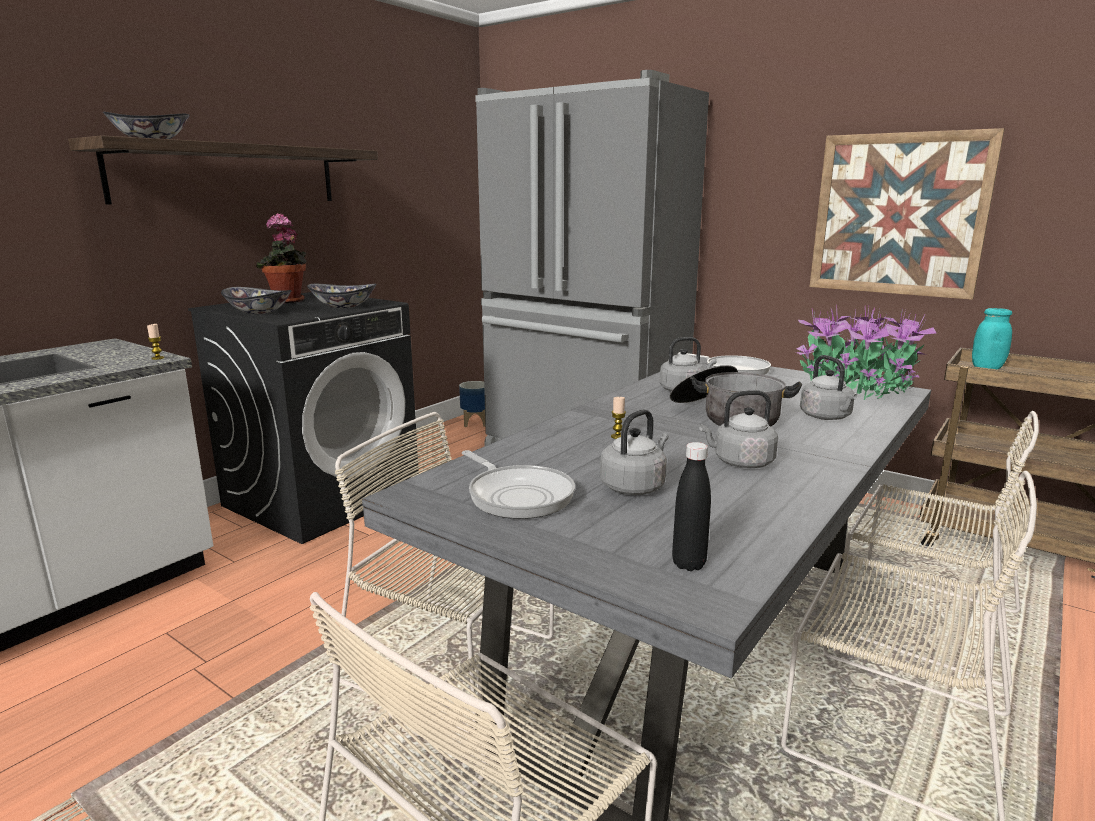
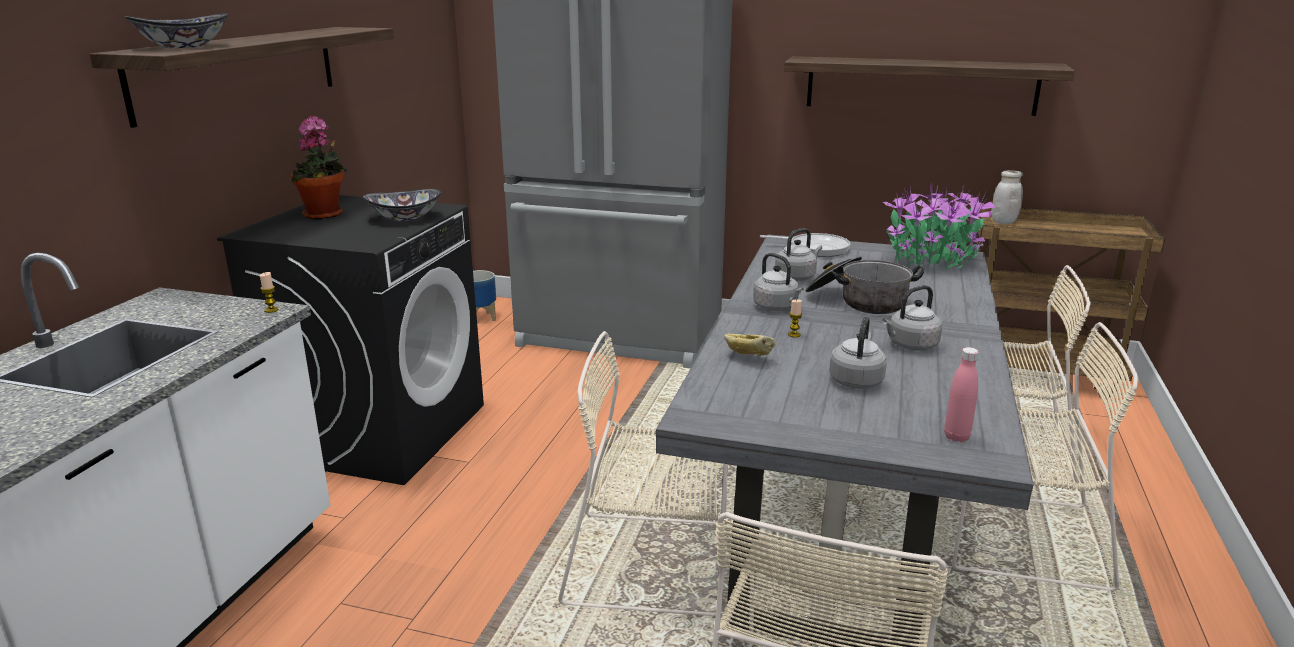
camera: 20 degrees left, 5 degrees up
bowl [221,287,292,314] -> none
frying pan [462,450,575,519] -> none
black bottle [672,442,711,571] -> pink bottle [944,347,979,442]
grey kettle [800,355,857,420] -> grey kettle moved to [753,253,804,311]
picture [810,128,1005,300] -> shelf [784,56,1075,116]
turquoise jar [972,308,1012,369] -> white jar [992,170,1023,224]
none -> bread [724,334,775,356]

